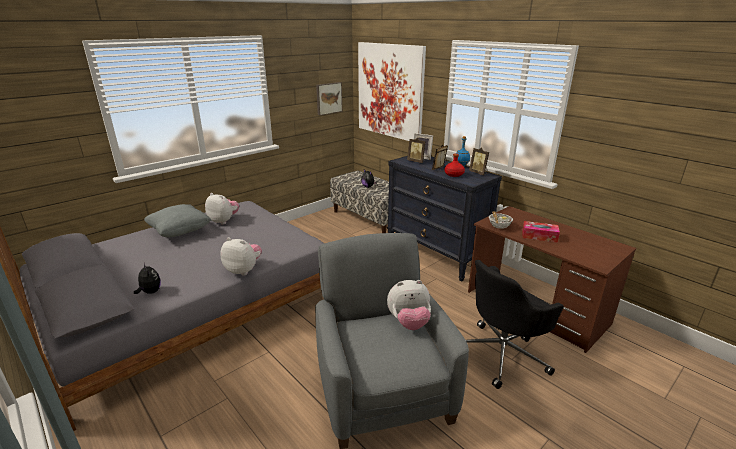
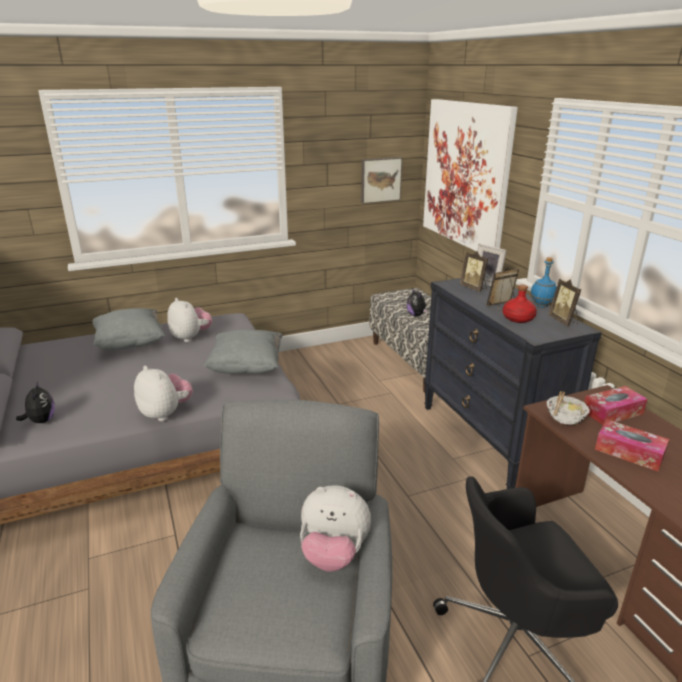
camera: 20 degrees right, 0 degrees up
none -> grey pillow [204,330,283,374]
none -> tissue box [584,386,647,425]

